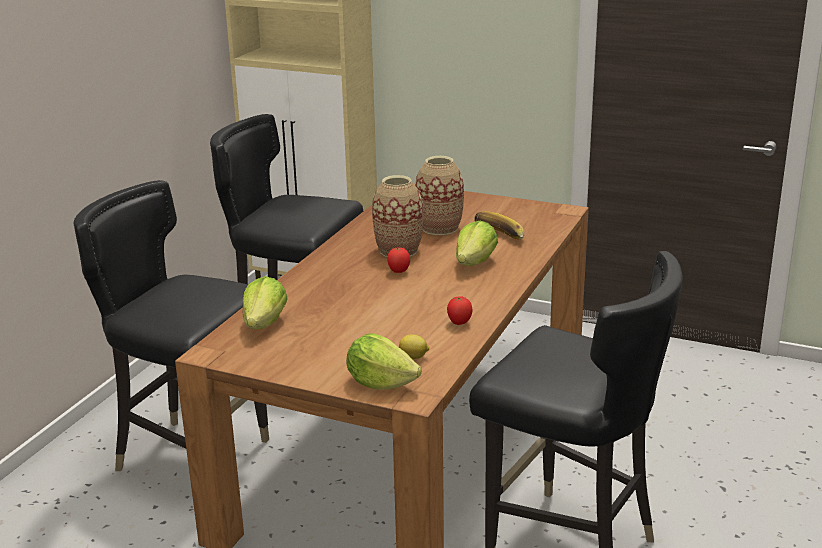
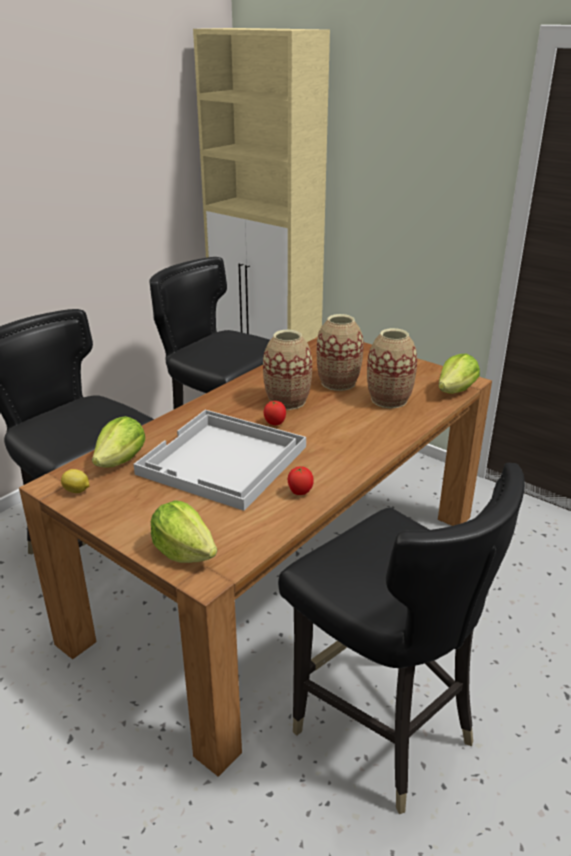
camera: 15 degrees right, 5 degrees up
lemon [399,334,429,359] -> lemon moved to [61,469,90,493]
lettuce [456,221,498,266] -> lettuce moved to [438,354,480,394]
banana [474,211,524,240] -> vase [367,328,417,408]
none -> white tray [133,410,306,511]

